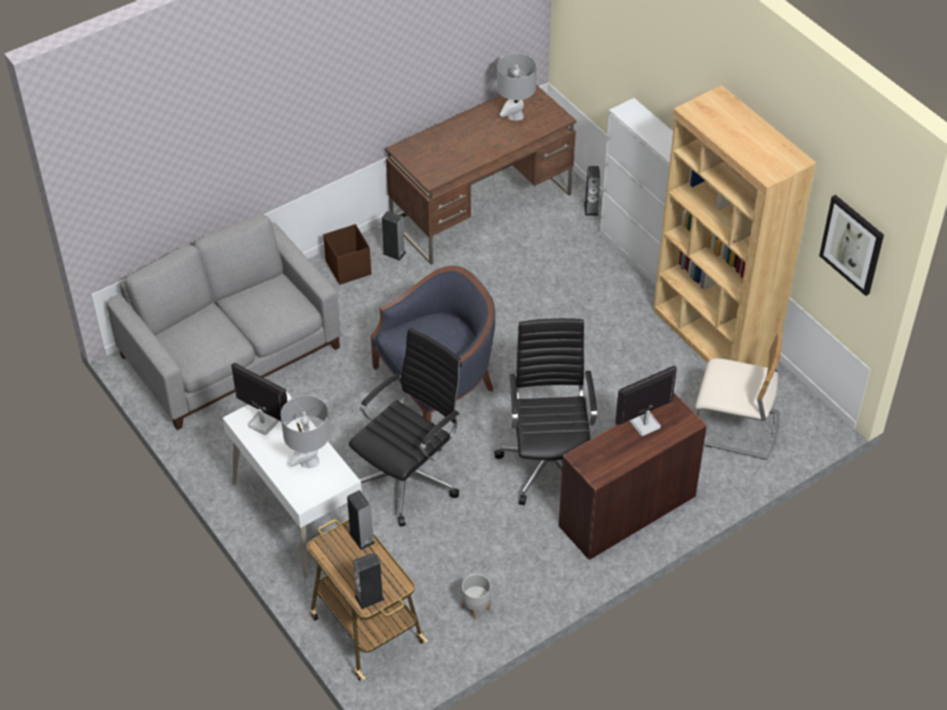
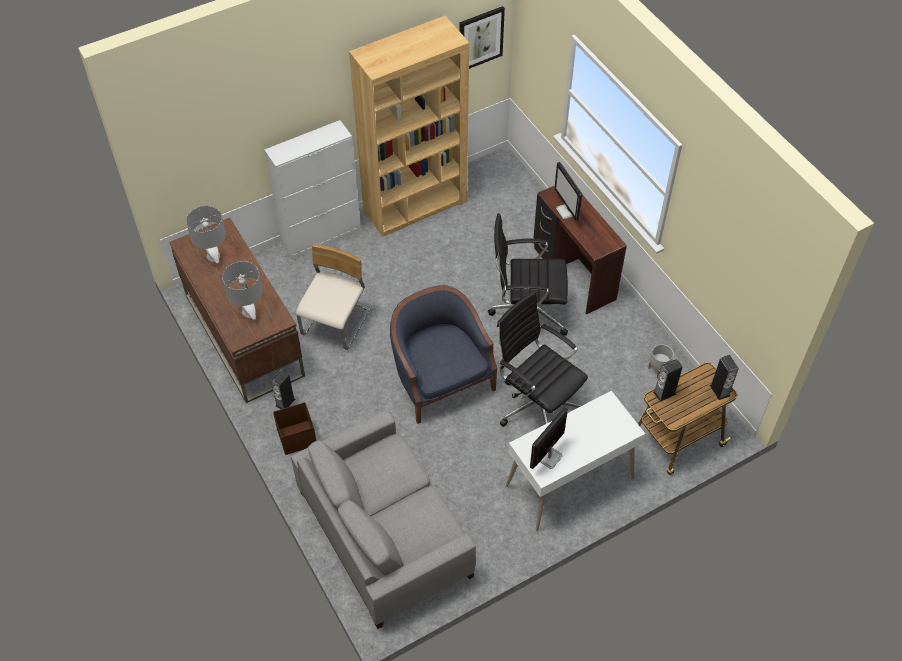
camera: 85 degrees left, 5 degrees up
grey table lamp [281,395,330,468] -> grey table lamp moved to [222,261,263,320]
speaker [584,166,600,216] -> none
beige chair [696,331,782,460] -> beige chair moved to [296,244,370,350]

